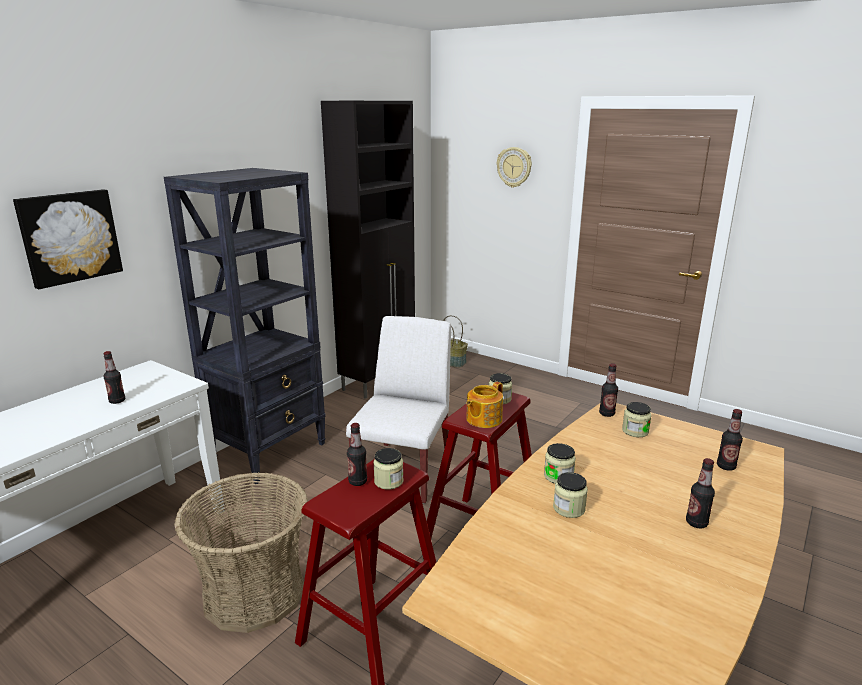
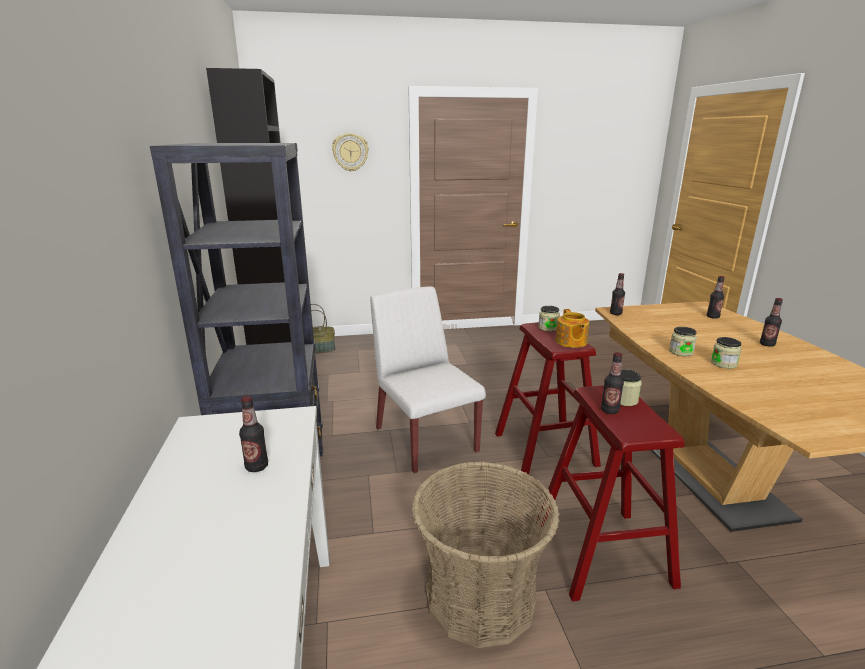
camera: 45 degrees left, 0 degrees up
picture [13,189,123,289] -> none
jar [622,402,651,437] -> none

